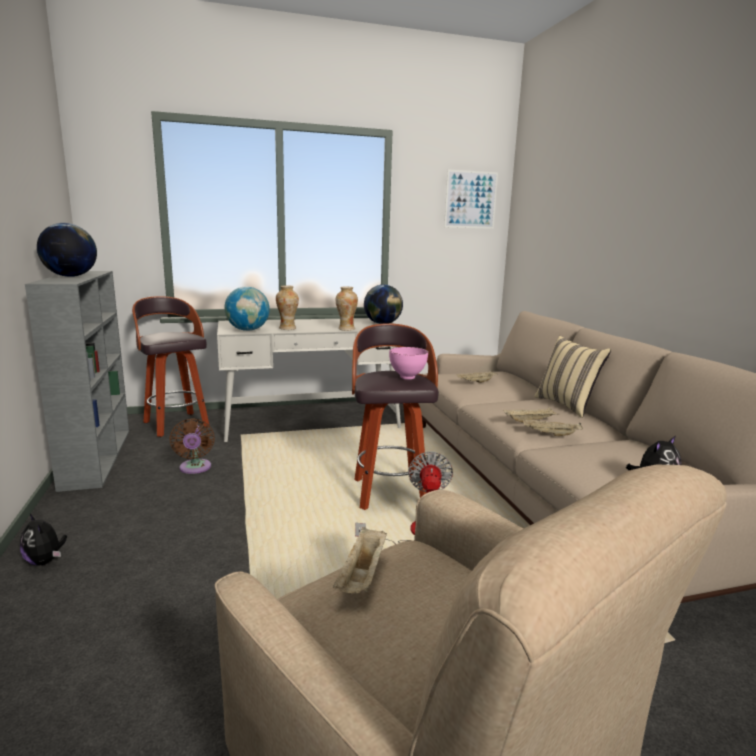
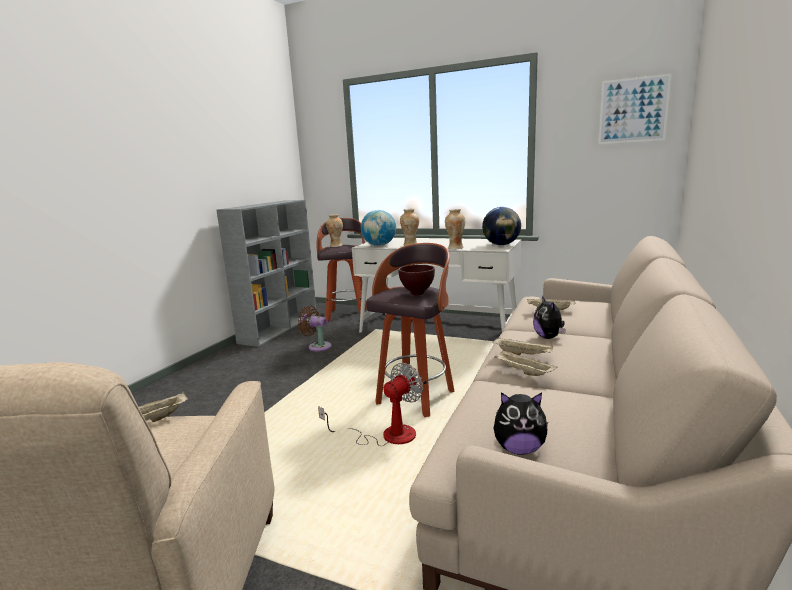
camera: 40 degrees right, 0 degrees up
plush toy [20,514,67,565] -> plush toy moved to [533,296,566,339]
globe [37,223,97,277] -> none
brown fan [169,418,215,474] -> brown fan turned 90 degrees clockwise [298,305,332,352]
pink bowl [389,347,428,380] -> brown bowl [398,265,435,295]
beige pillow [535,336,611,418] -> none
none -> vase [326,214,343,247]

